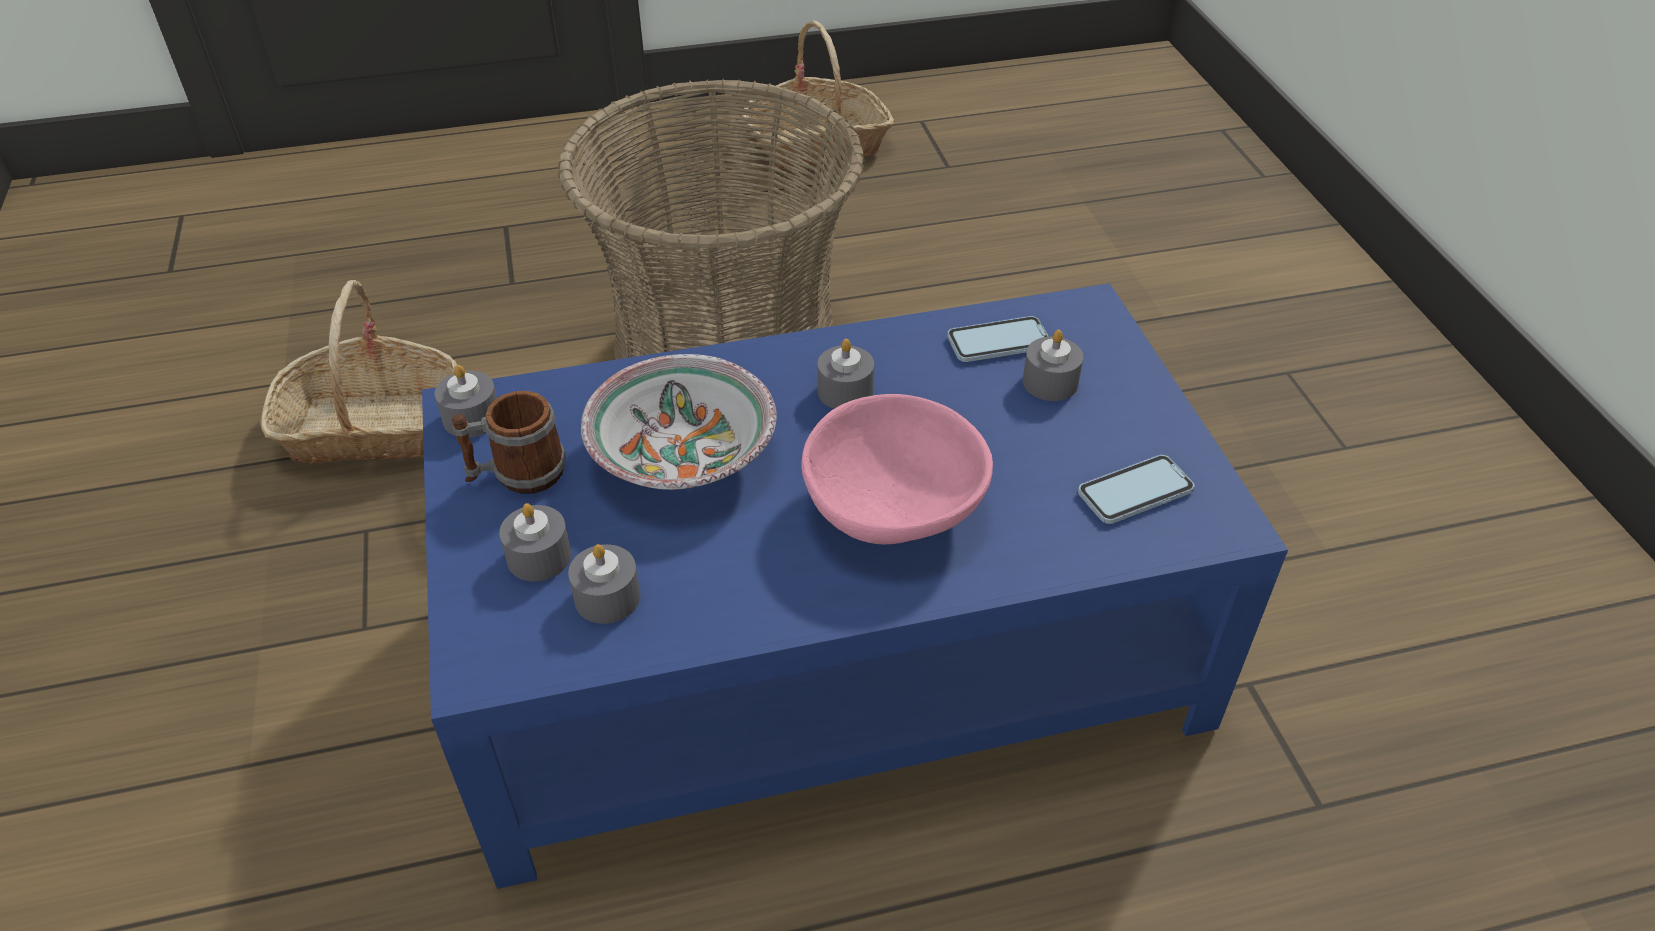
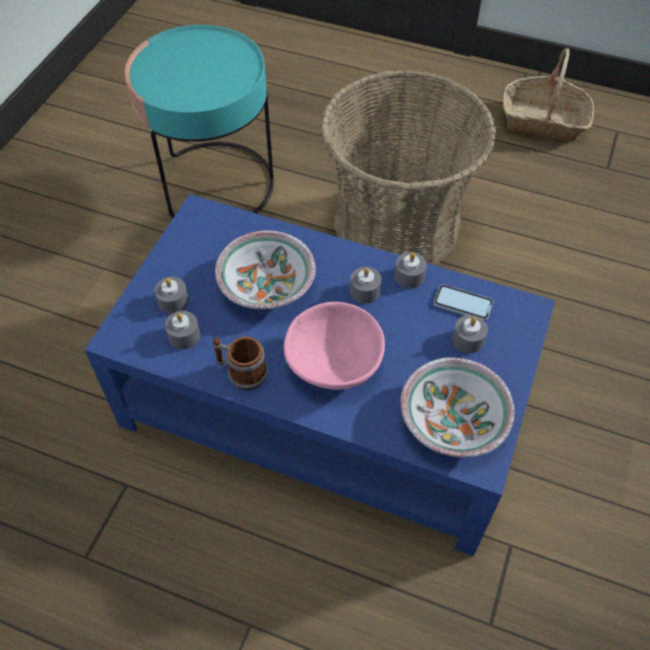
camera: 35 degrees right, 10 degrees up
basket [260,280,458,464] -> turquoise side table [124,25,274,218]
grey candle [435,365,497,437] -> grey candle moved to [395,252,427,288]
mug [452,391,566,494] -> mug moved to [213,337,268,390]
phone [1078,455,1195,524] -> bowl [401,358,514,457]

